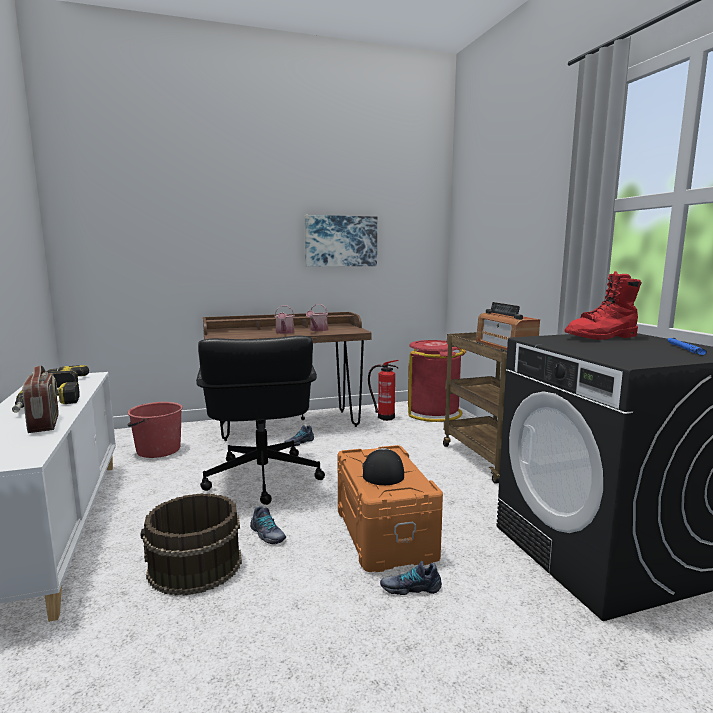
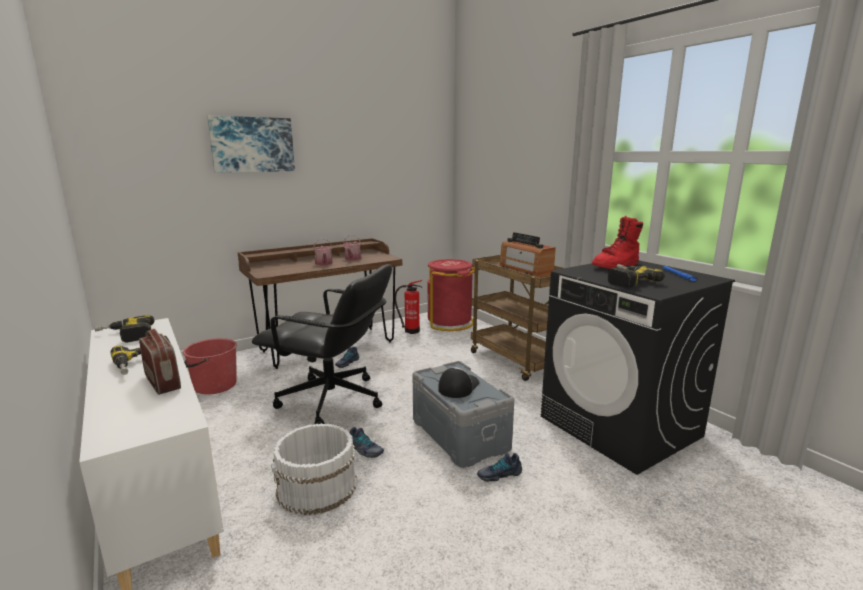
camera: 15 degrees left, 5 degrees up
brown bucket [140,493,242,596] -> white bucket [271,423,357,515]
black office chair [196,336,325,505] -> black office chair turned 45 degrees counterclockwise [252,264,392,424]
picture [305,215,377,267] -> picture moved to [207,115,295,173]
orange storage box [337,445,443,572] -> grey storage box [412,361,514,468]
cap [363,448,404,485] -> cap turned 45 degrees clockwise [438,367,479,398]
none -> power drill [608,264,665,288]

